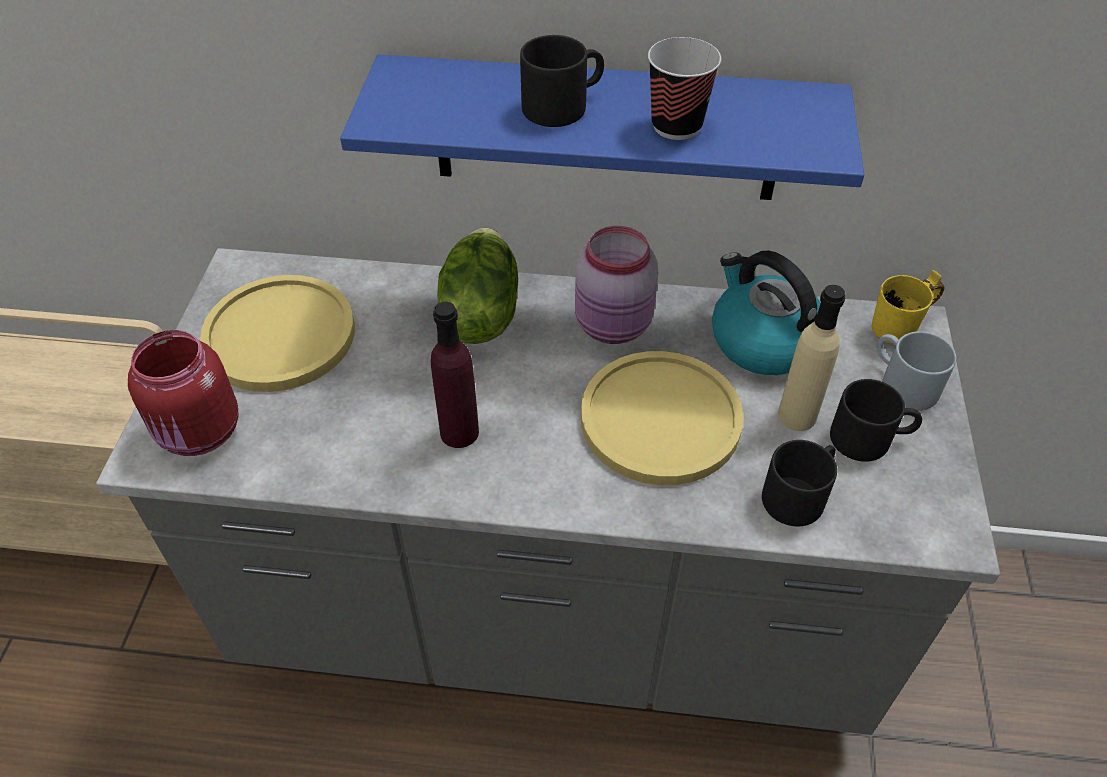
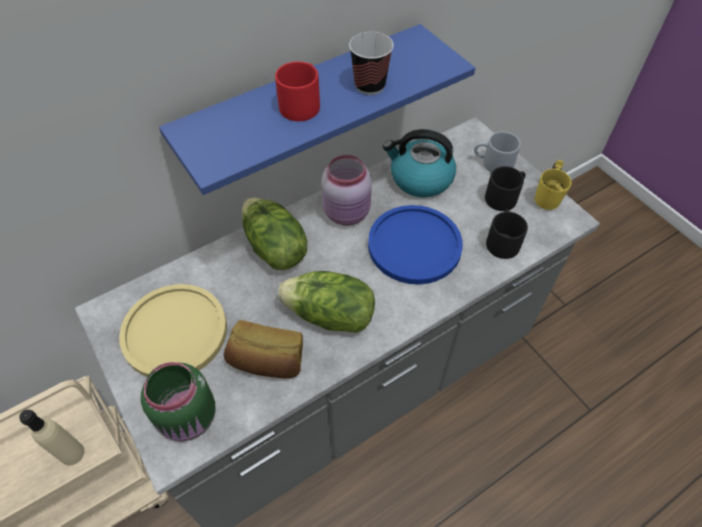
camera: 40 degrees left, 5 degrees up
red jar [128,330,239,456] -> green jar [141,362,216,441]
purple bottle [431,302,479,448] -> lettuce [278,271,375,333]
black mug [520,35,604,127] -> red mug [275,61,320,121]
yellow plate [581,351,743,485] -> blue plate [368,205,463,284]
beige bottle [778,285,845,431] -> beige bottle moved to [19,410,85,466]
yellow mug [872,270,945,344] -> yellow mug moved to [535,160,572,210]
none -> bread [224,320,303,379]

